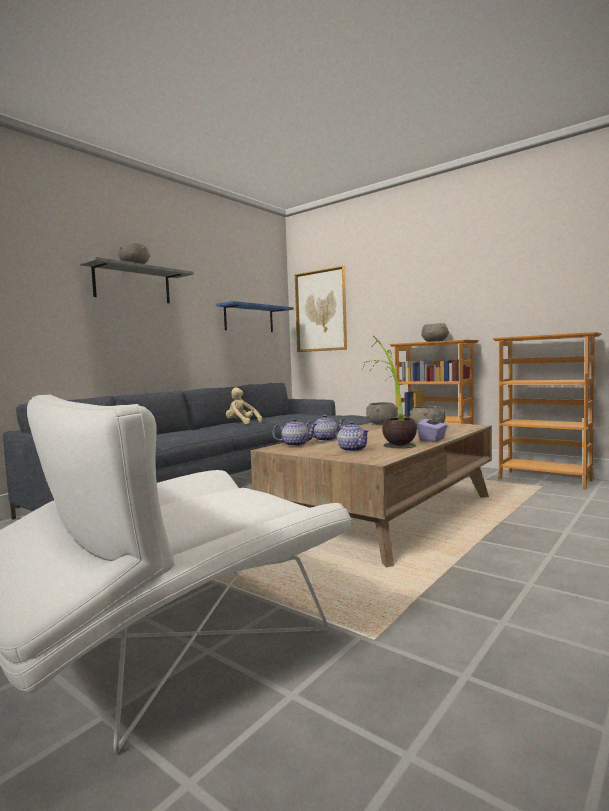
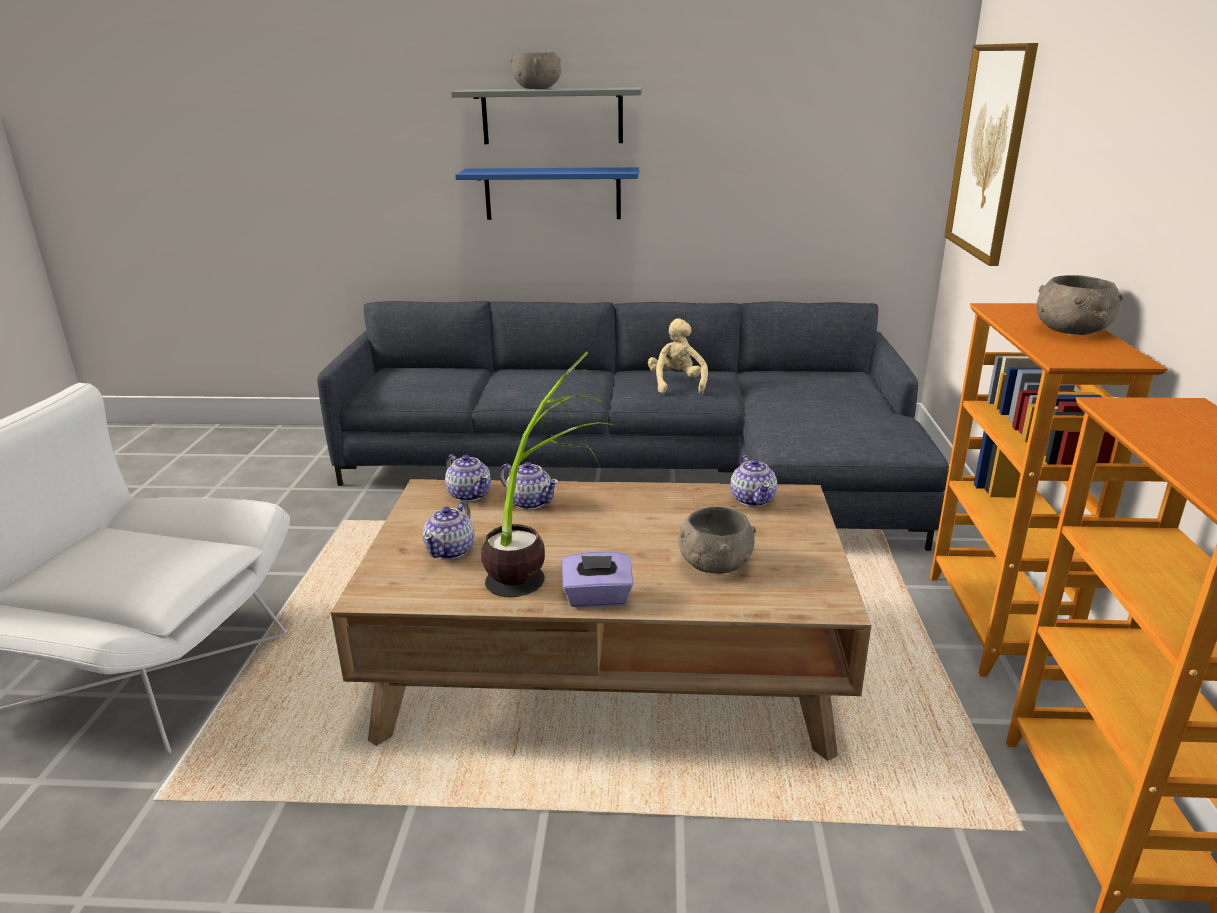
camera: 55 degrees right, 20 degrees up
blue shelf [216,301,294,332] -> blue shelf moved to [455,167,639,220]
grey bowl [366,402,398,425] -> teapot [730,455,777,507]

